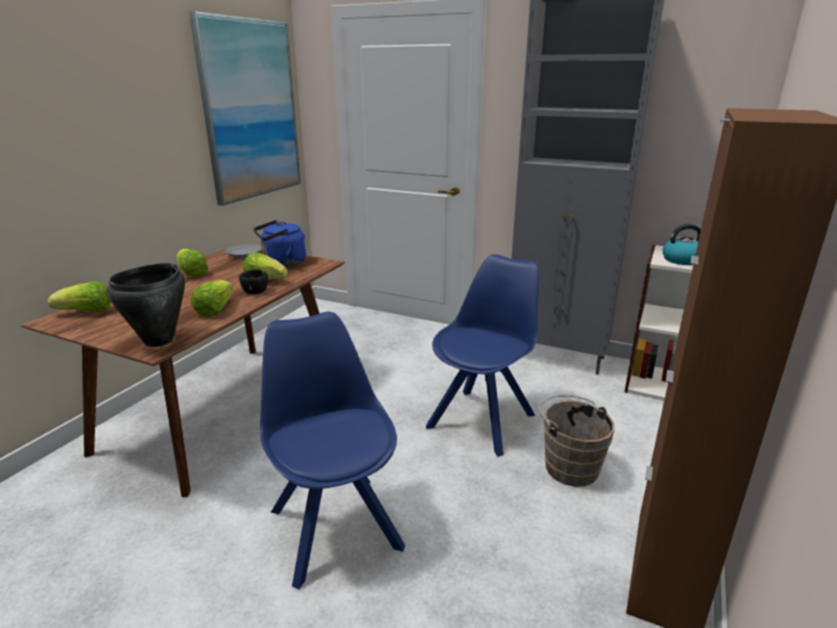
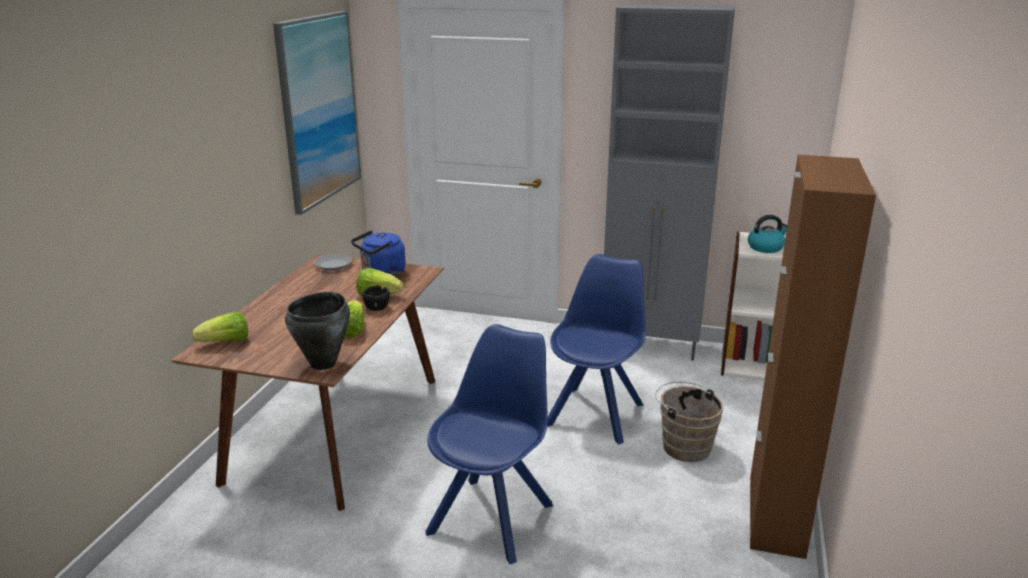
camera: 10 degrees left, 0 degrees up
lettuce [176,249,208,277] -> none
blue chair [260,312,405,589] -> blue chair turned 60 degrees clockwise [425,324,553,564]

